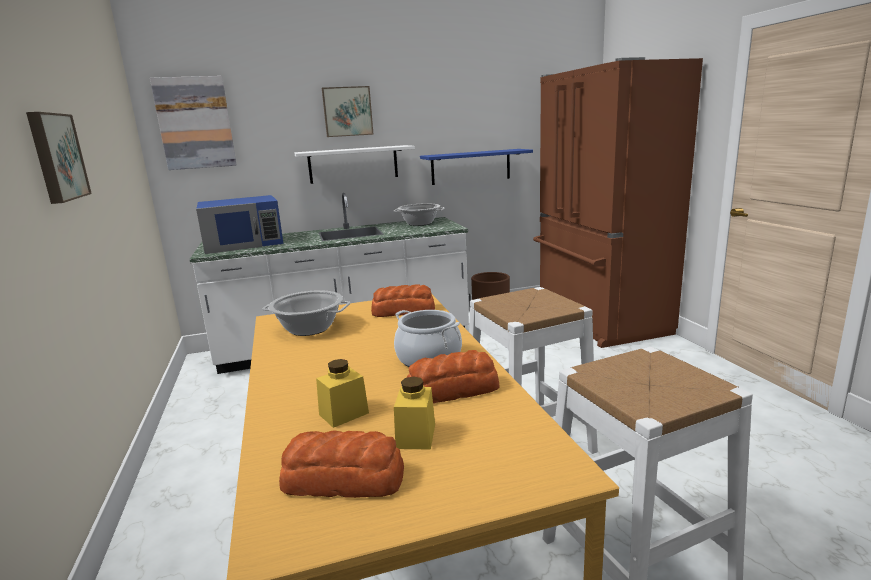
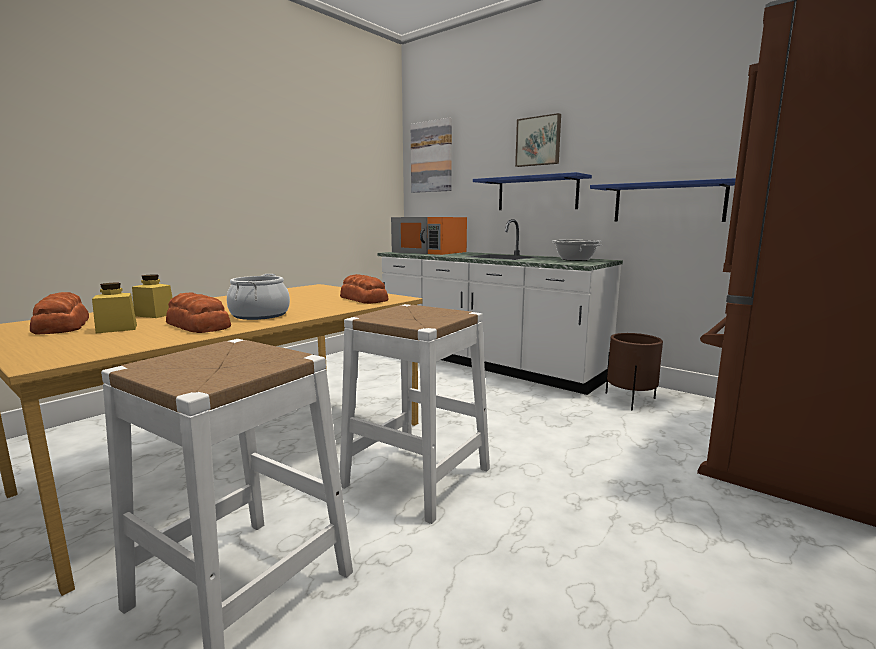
camera: 55 degrees right, 5 degrees down
picture [26,112,92,204] -> none
blue microwave [196,195,283,254] -> orange microwave [391,217,467,255]
cooking pot [263,290,350,336] -> none
white shelf [294,145,415,184] -> blue shelf [473,172,592,210]

